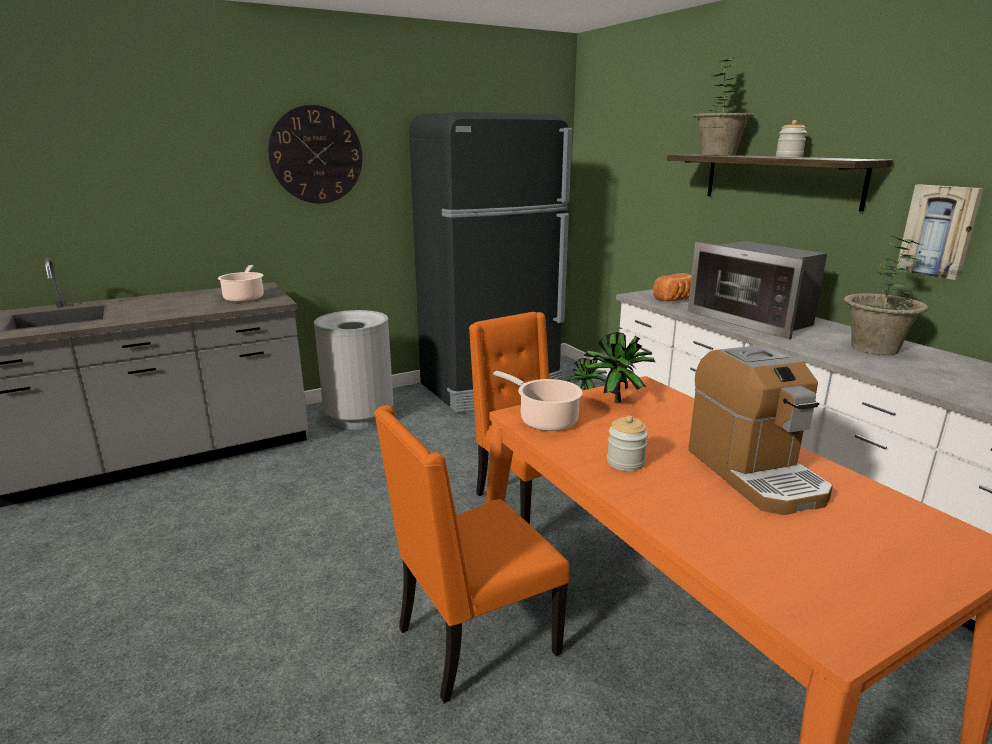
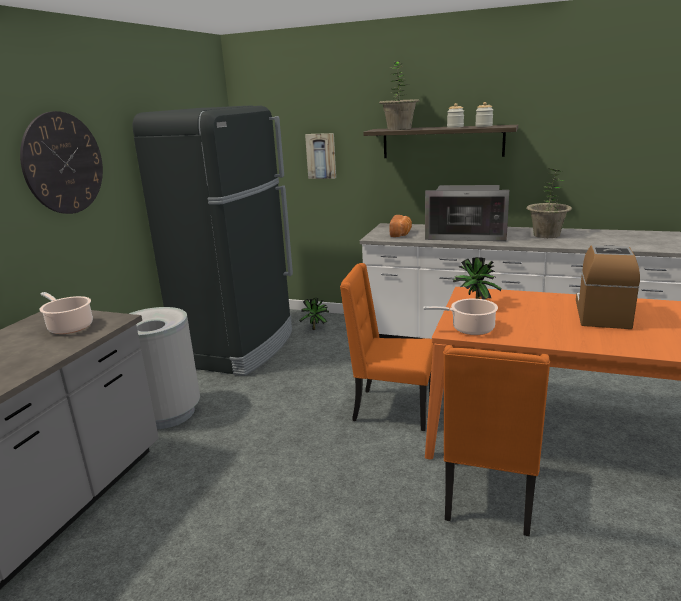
camera: 40 degrees left, 0 degrees up
jar [607,415,648,471] -> jar moved to [475,102,493,127]
coffee machine [688,345,833,515] -> coffee machine turned 105 degrees counterclockwise [576,245,640,329]
picture [897,184,984,280] -> picture moved to [305,133,336,179]

